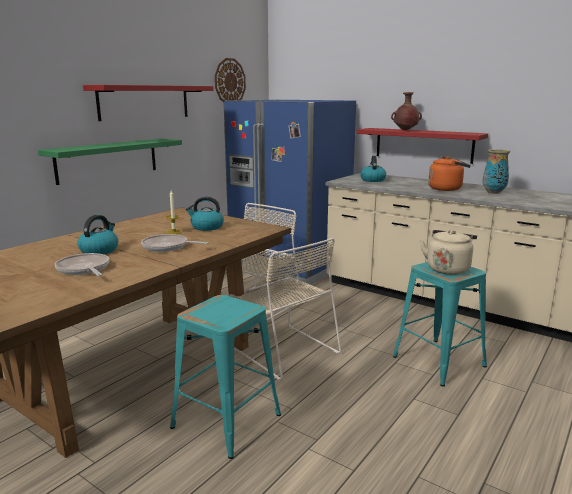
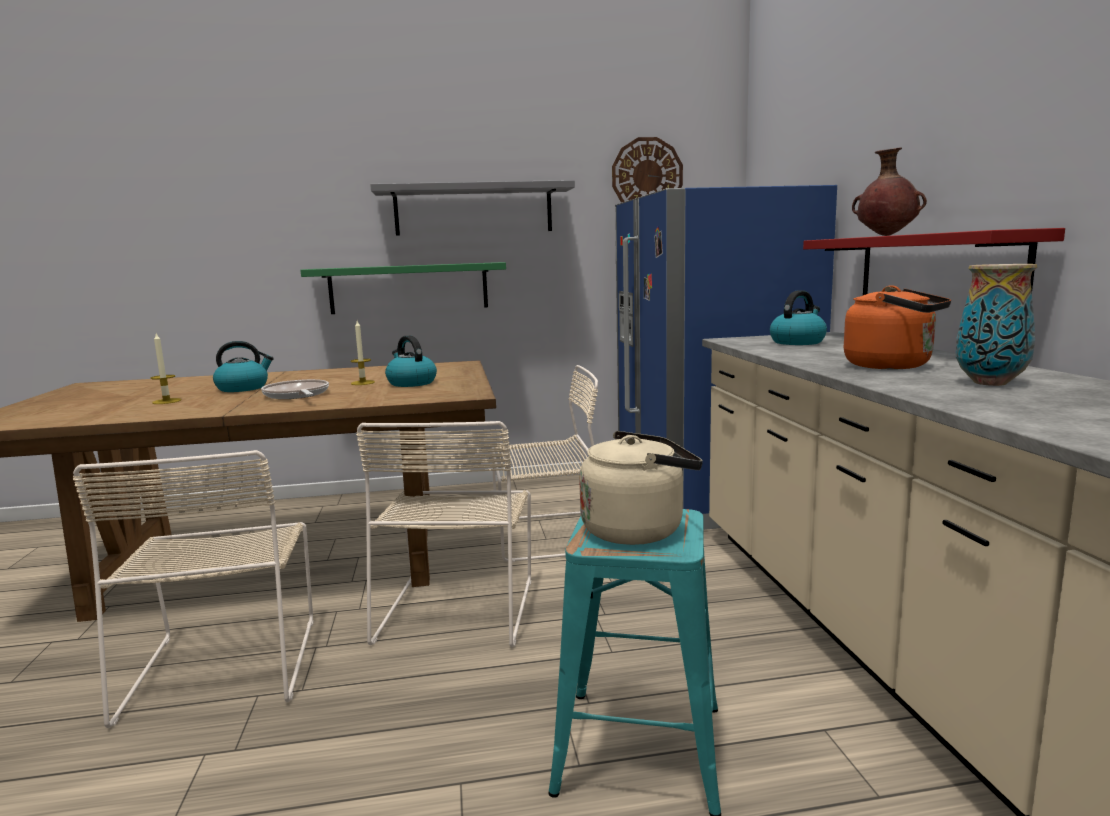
camera: 45 degrees right, 5 degrees down
frying pan [55,253,109,276] -> candle [151,333,181,404]
red shelf [83,85,214,121] -> grey shelf [370,180,575,235]
turquoise stool [170,295,281,459] -> beige chair [73,450,314,728]

